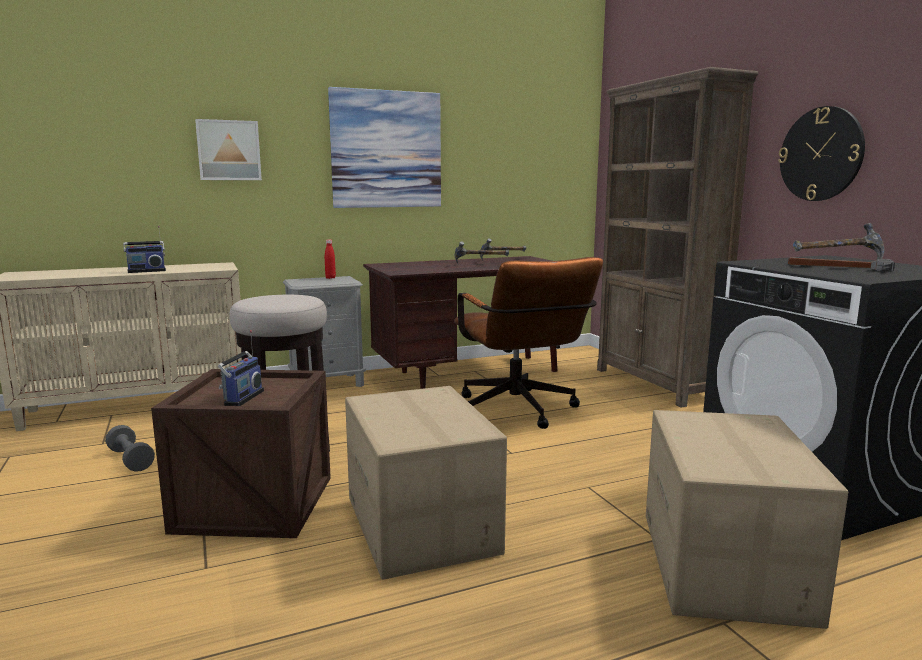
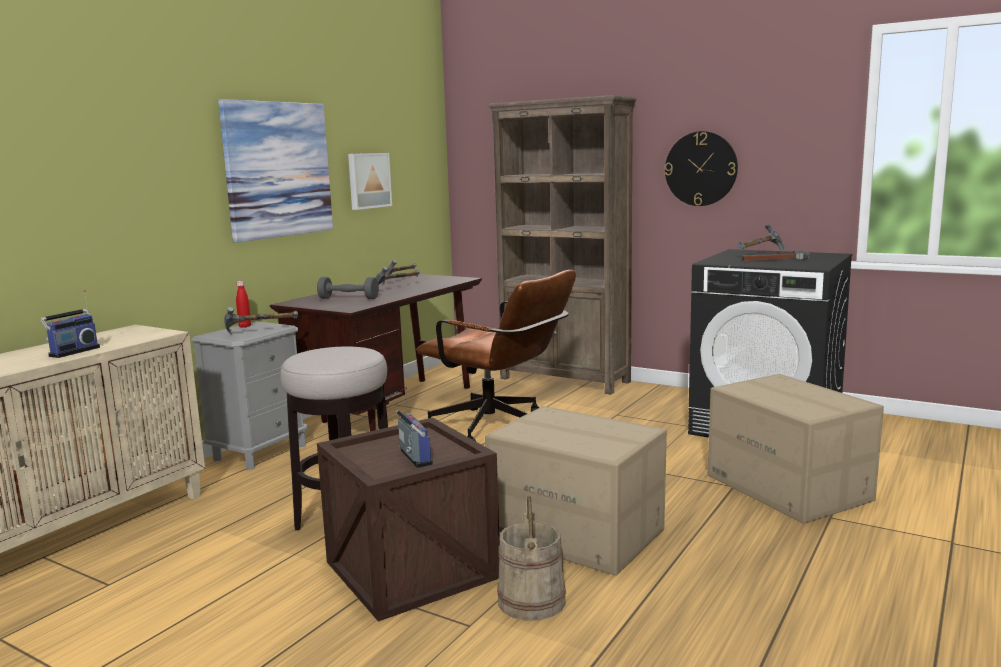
camera: 35 degrees left, 0 degrees up
grey dumbbell [105,425,155,472] -> grey dumbbell moved to [317,277,379,299]
picture [195,119,262,180] -> picture moved to [348,153,392,210]
none -> hammer [224,307,298,334]
none -> beige bucket [497,496,566,621]

